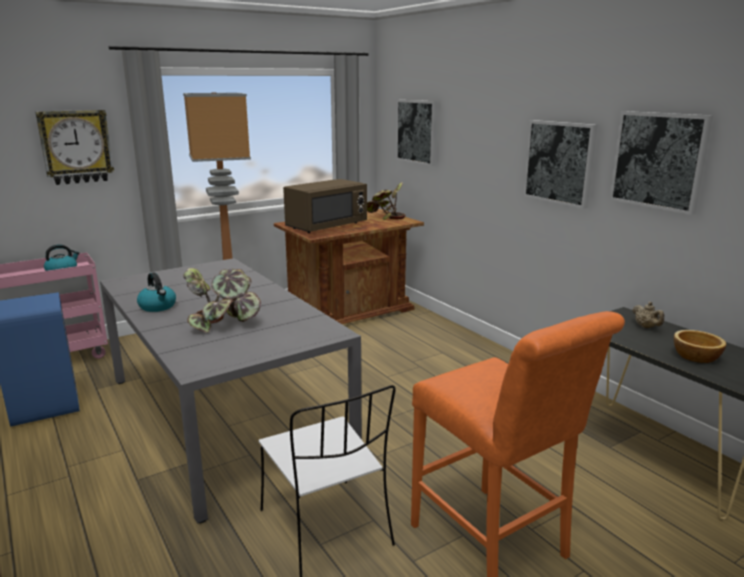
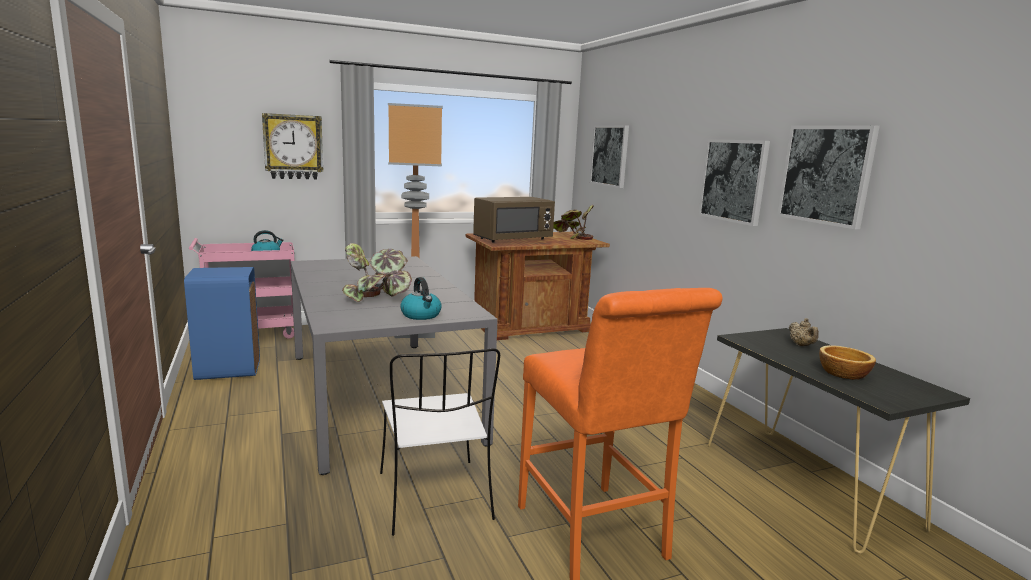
camera: 10 degrees right, 5 degrees down
kettle [137,272,176,312] -> kettle moved to [400,277,442,320]

